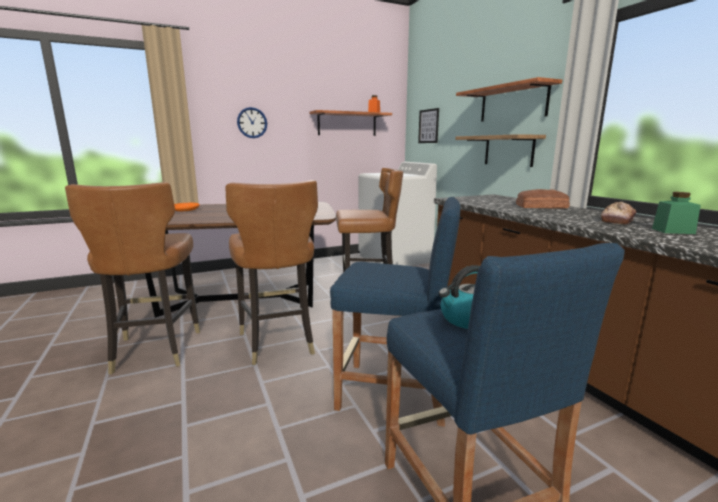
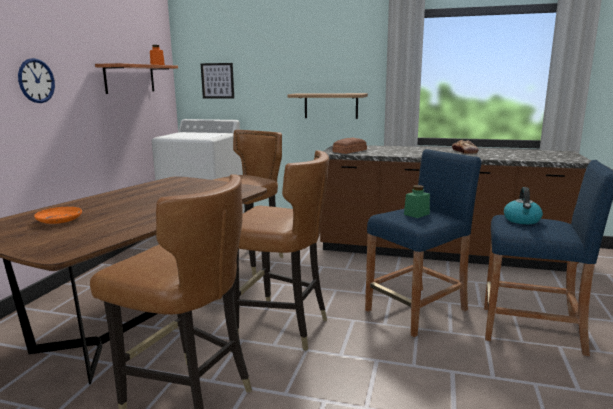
camera: 50 degrees left, 0 degrees up
shelf [456,77,562,122] -> none
bread [516,189,570,208] -> bread moved to [332,137,367,154]
green jar [652,192,701,234] -> green jar moved to [404,185,430,218]

